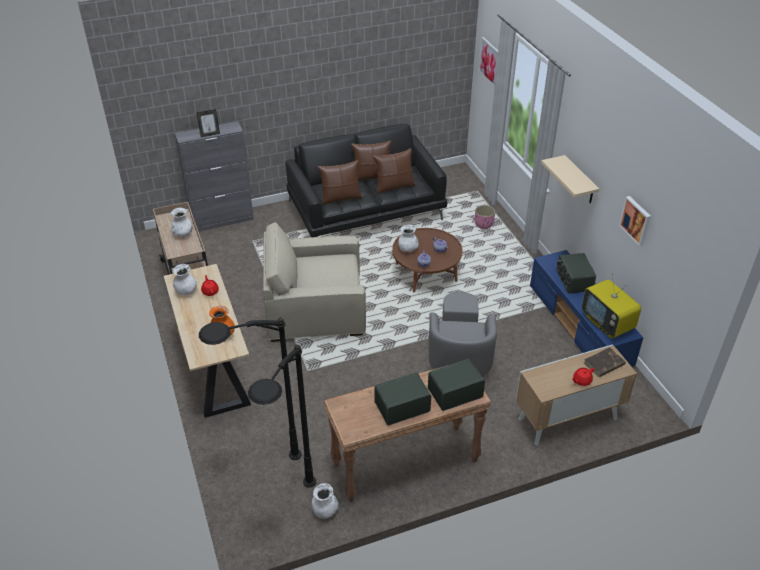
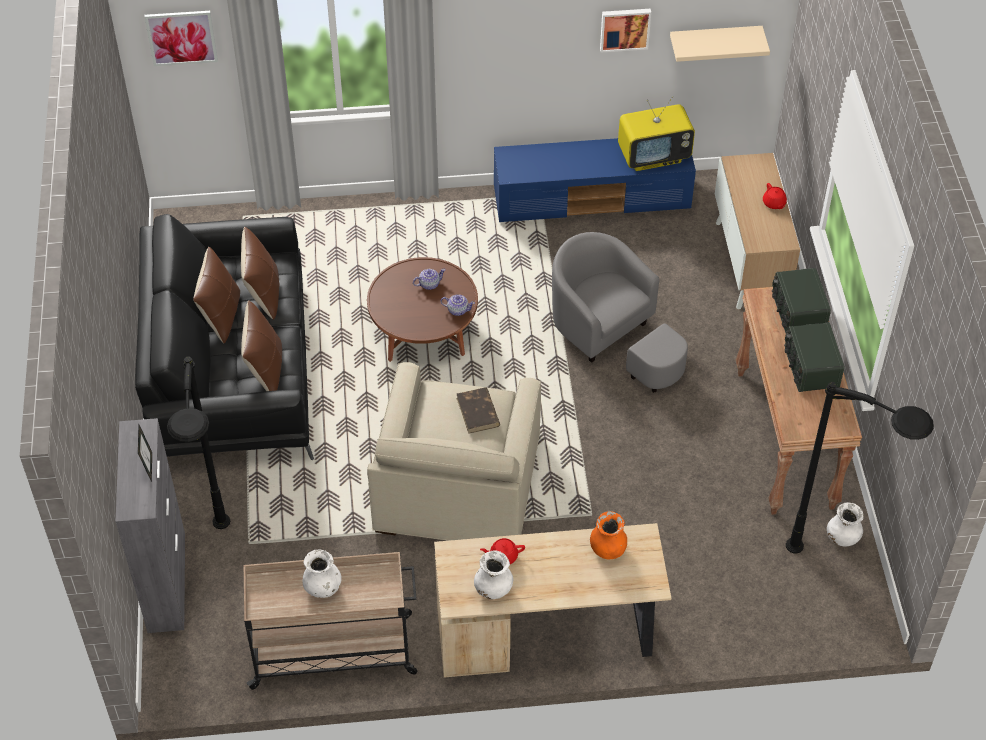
camera: 75 degrees left, 10 degrees up
black floor lamp [199,318,302,460] -> black floor lamp moved to [167,357,230,529]
white vase [399,225,419,252] -> none
grey armchair [429,292,497,377] -> grey armchair turned 150 degrees counterclockwise [552,232,688,393]
pink planter [475,205,495,229] -> none
beige shelf [541,155,599,203] -> beige shelf moved to [670,26,770,62]
radio [557,253,596,294] -> none
brown book [584,347,626,377] -> brown book moved to [456,387,500,434]

